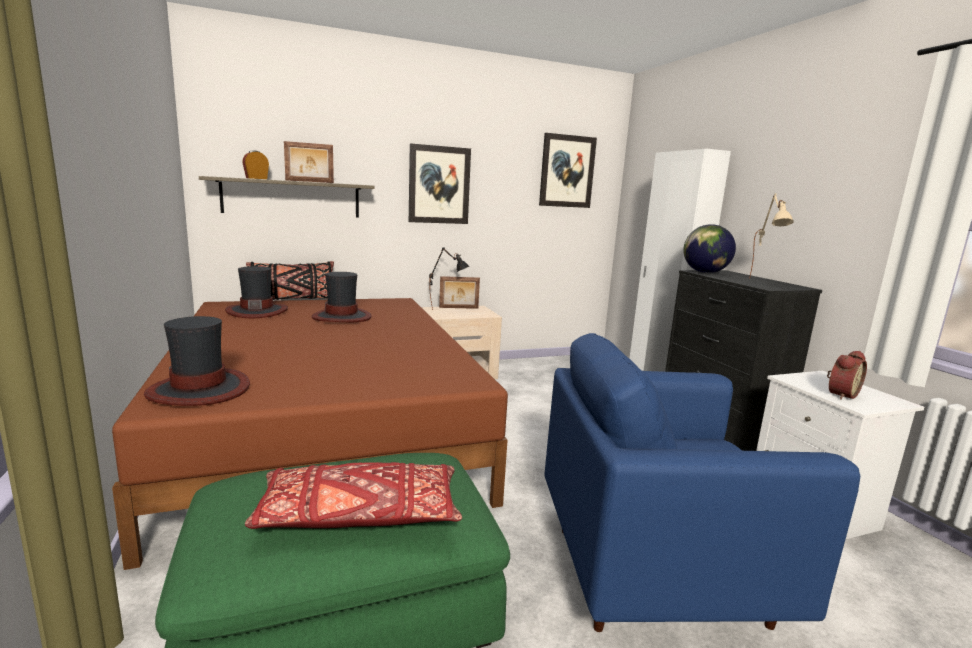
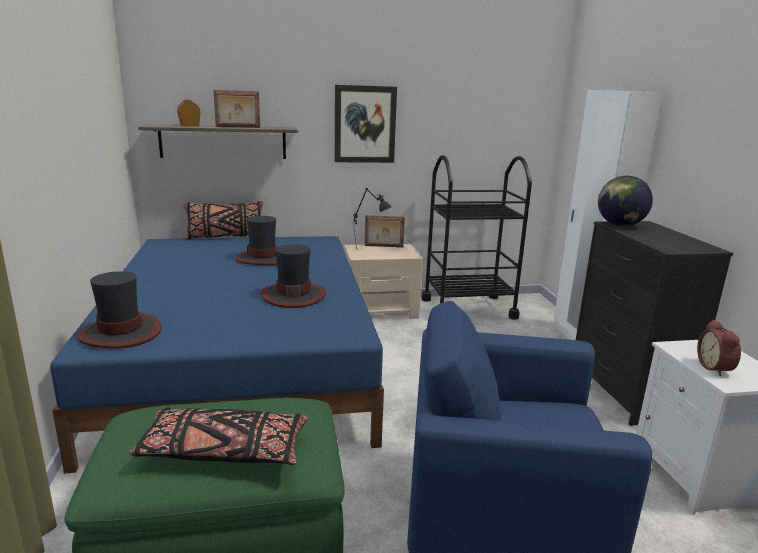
camera: 10 degrees right, 5 degrees up
brown bed [112,298,508,570] -> blue bed [50,236,384,474]
hat [225,266,288,318] -> hat moved to [261,244,326,308]
red pillow [245,462,462,529] -> black pillow [130,407,308,465]
picture [539,133,597,208] -> none
beige table lamp [750,193,794,276] -> none
alarm clock [827,351,867,400] -> alarm clock turned 120 degrees clockwise [697,320,741,376]
none -> black cart [422,155,532,320]

